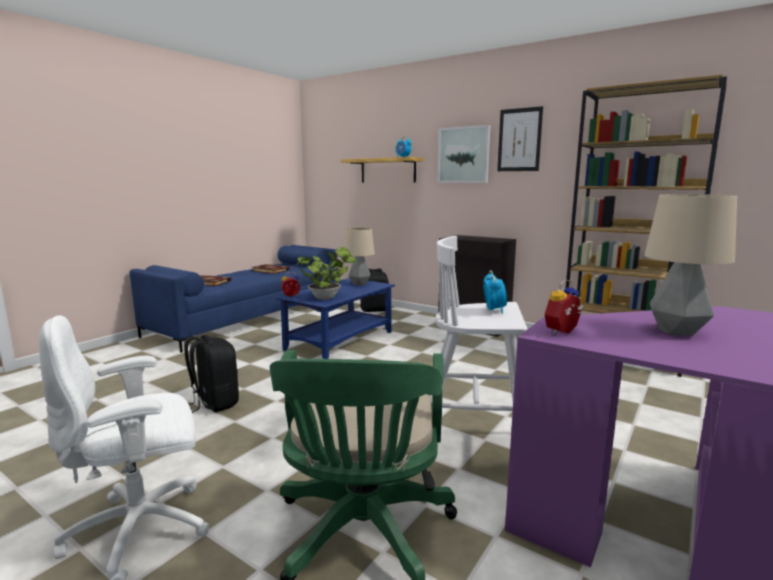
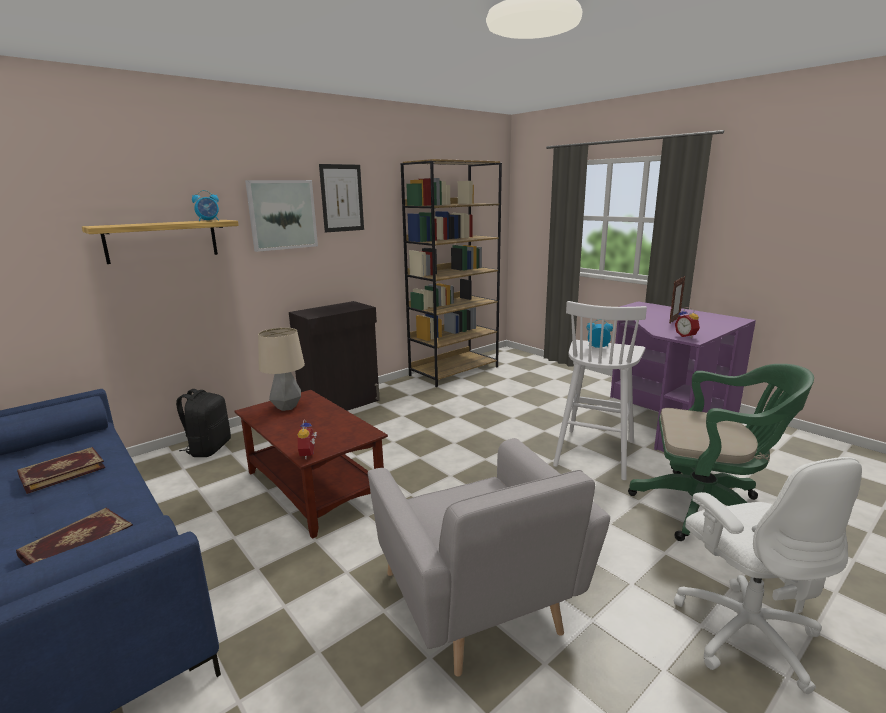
camera: 75 degrees left, 5 degrees up
black backpack [184,335,239,413] -> grey armchair [368,438,610,676]
blue coffee table [276,278,395,359] -> brown coffee table [235,390,388,539]
potted plant [296,247,357,300] -> none
table lamp [644,194,737,337] -> picture frame [669,276,685,324]

